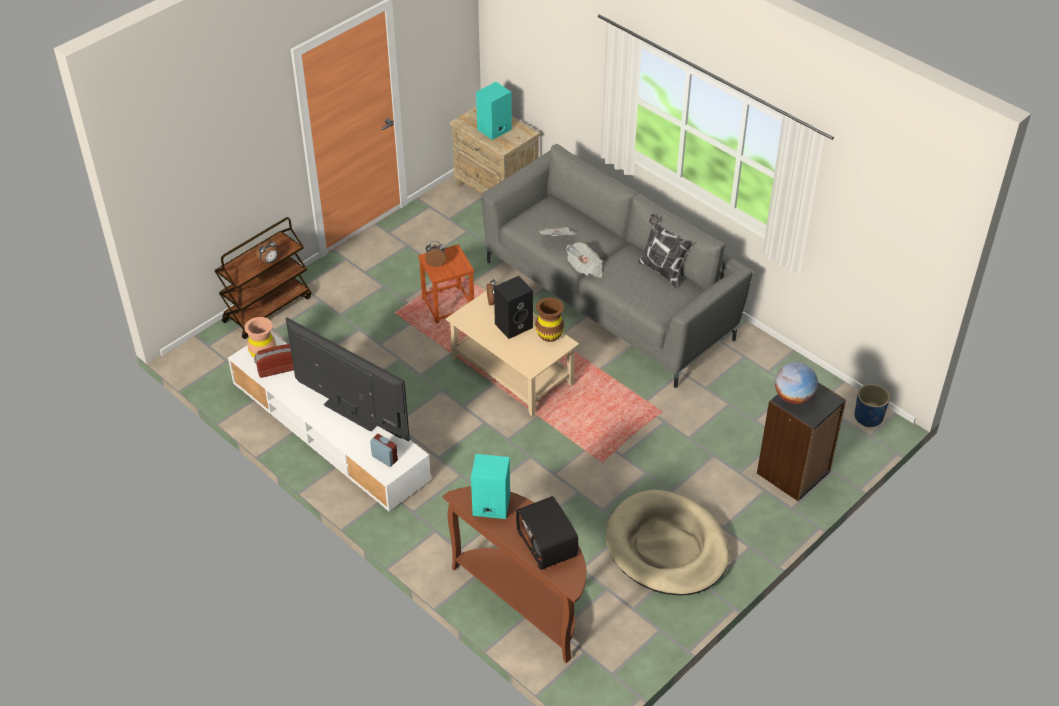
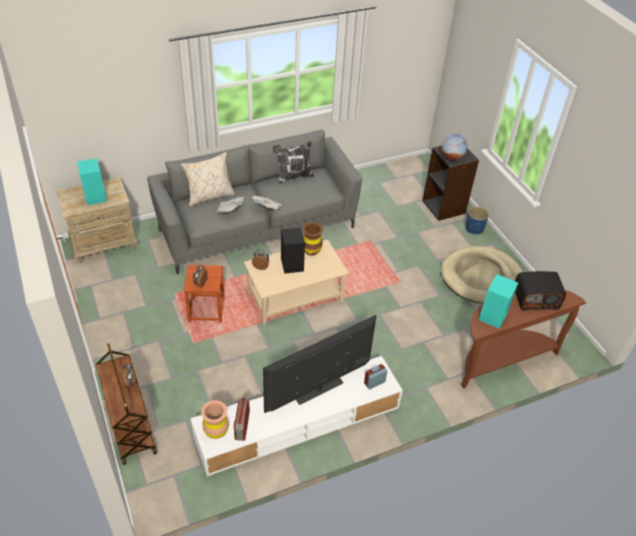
camera: 70 degrees left, 0 degrees up
blue planter [854,384,890,427] -> blue planter moved to [465,206,489,234]
none -> beige pillow [181,152,235,207]

